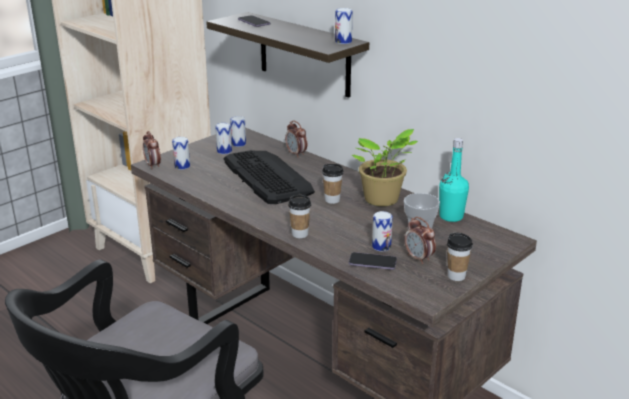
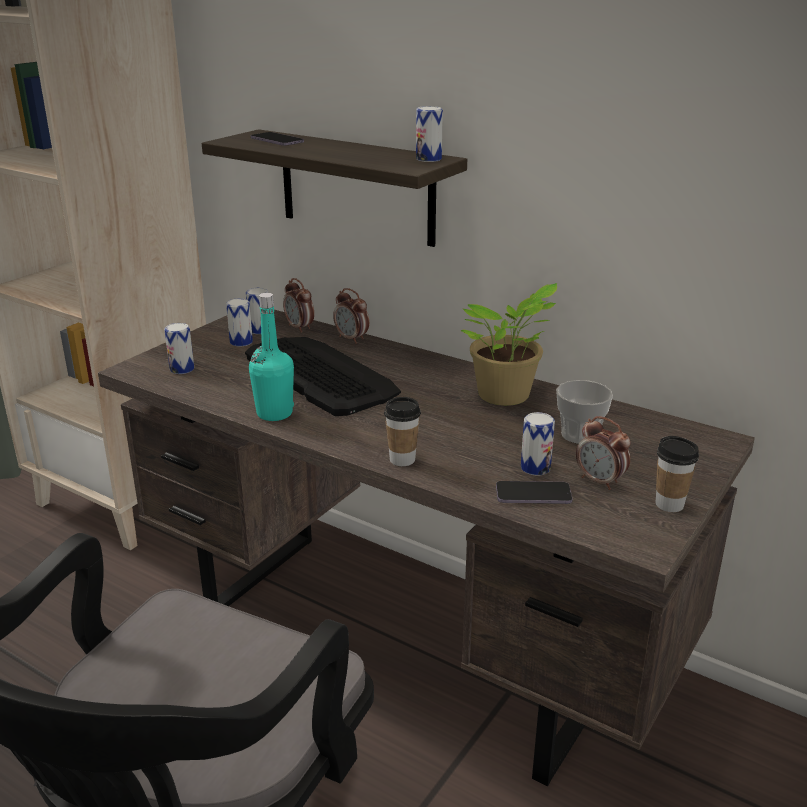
camera: 10 degrees left, 0 degrees up
alarm clock [143,131,161,169] -> alarm clock moved to [283,278,314,333]
cup [322,164,343,204] -> none
turquoise bottle [439,138,469,222] -> turquoise bottle moved to [249,293,294,421]

